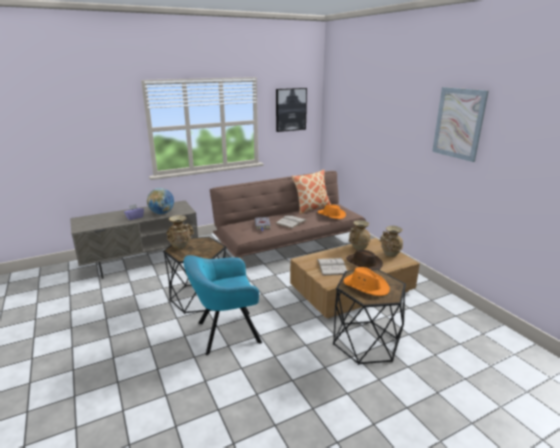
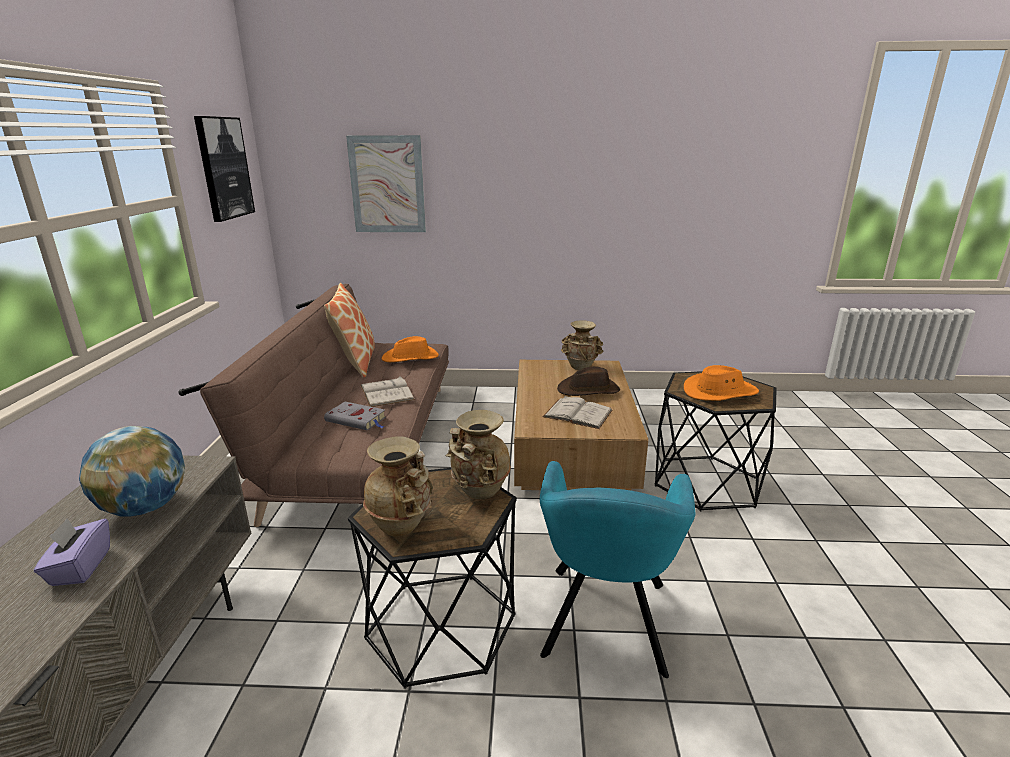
camera: 60 degrees left, 0 degrees up
beige vase [349,220,371,250] -> beige vase moved to [445,410,511,499]
picture [432,87,489,162] -> picture moved to [346,135,426,232]

